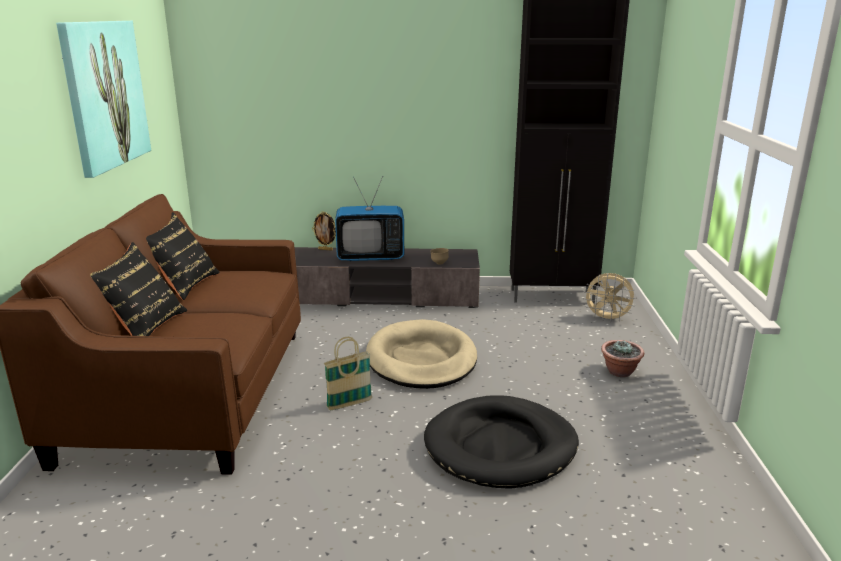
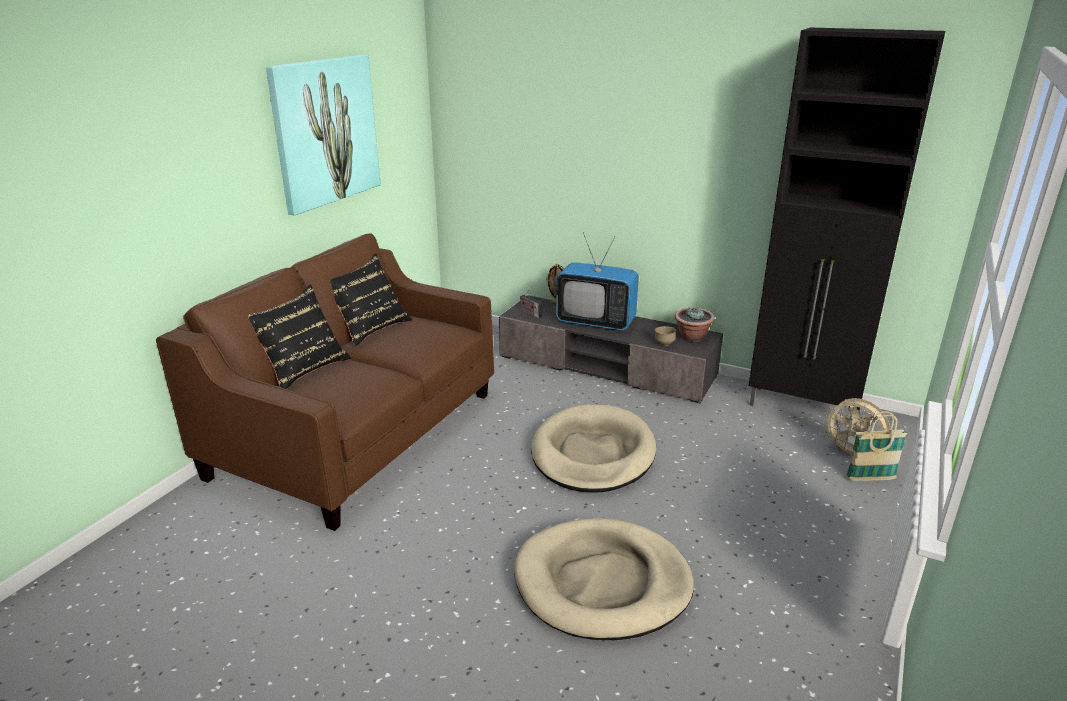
camera: 25 degrees right, 5 degrees up
basket [324,337,372,410] -> basket moved to [846,411,907,481]
black dog bed [424,395,579,489] -> beige dog bed [514,518,694,640]
potted plant [601,340,644,377] -> potted plant moved to [675,307,715,342]
none -> radio [520,290,542,319]

